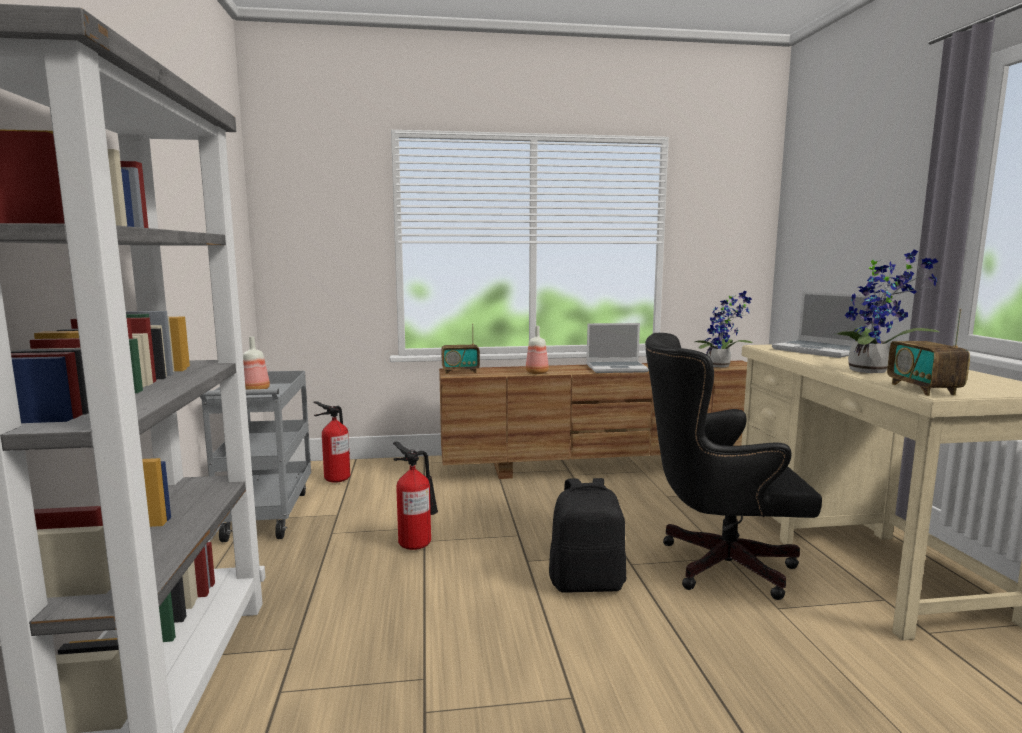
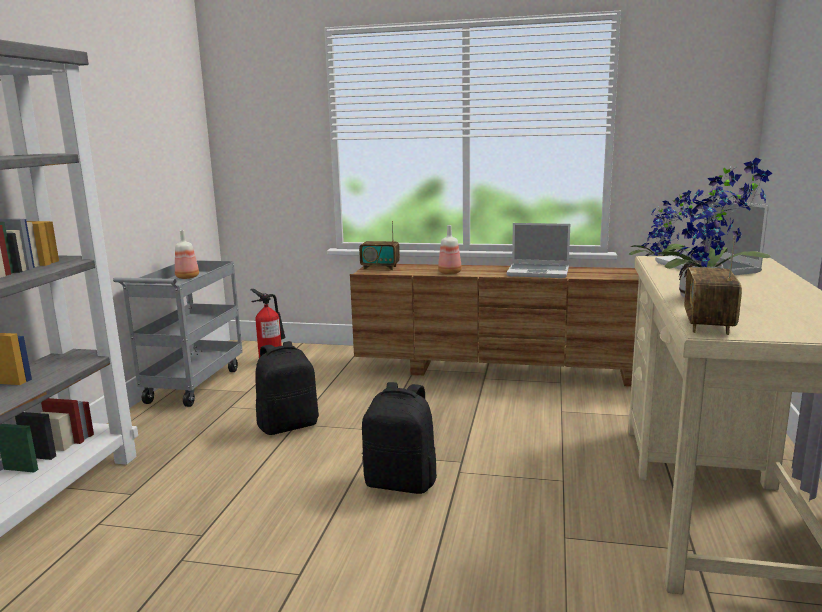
camera: 20 degrees right, 5 degrees up
fire extinguisher [393,442,438,550] -> black backpack [255,341,319,435]
black office chair [645,333,822,600] -> none

